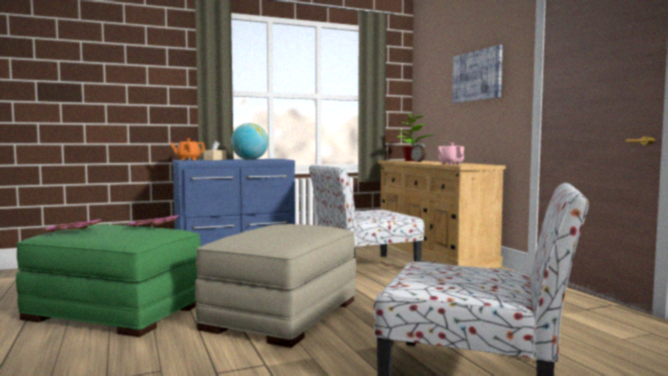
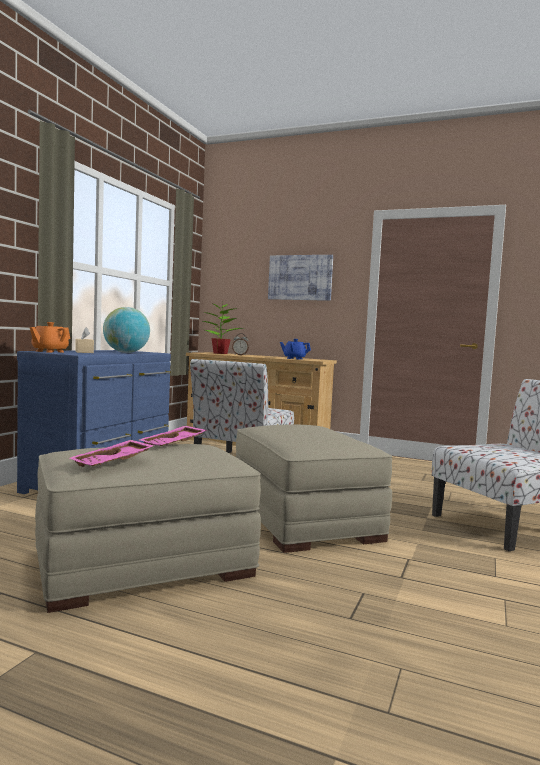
camera: 45 degrees left, 0 degrees up
green ottoman [16,225,201,337] -> beige ottoman [35,444,261,613]
pink teapot [438,143,464,165] -> blue teapot [280,339,311,360]

